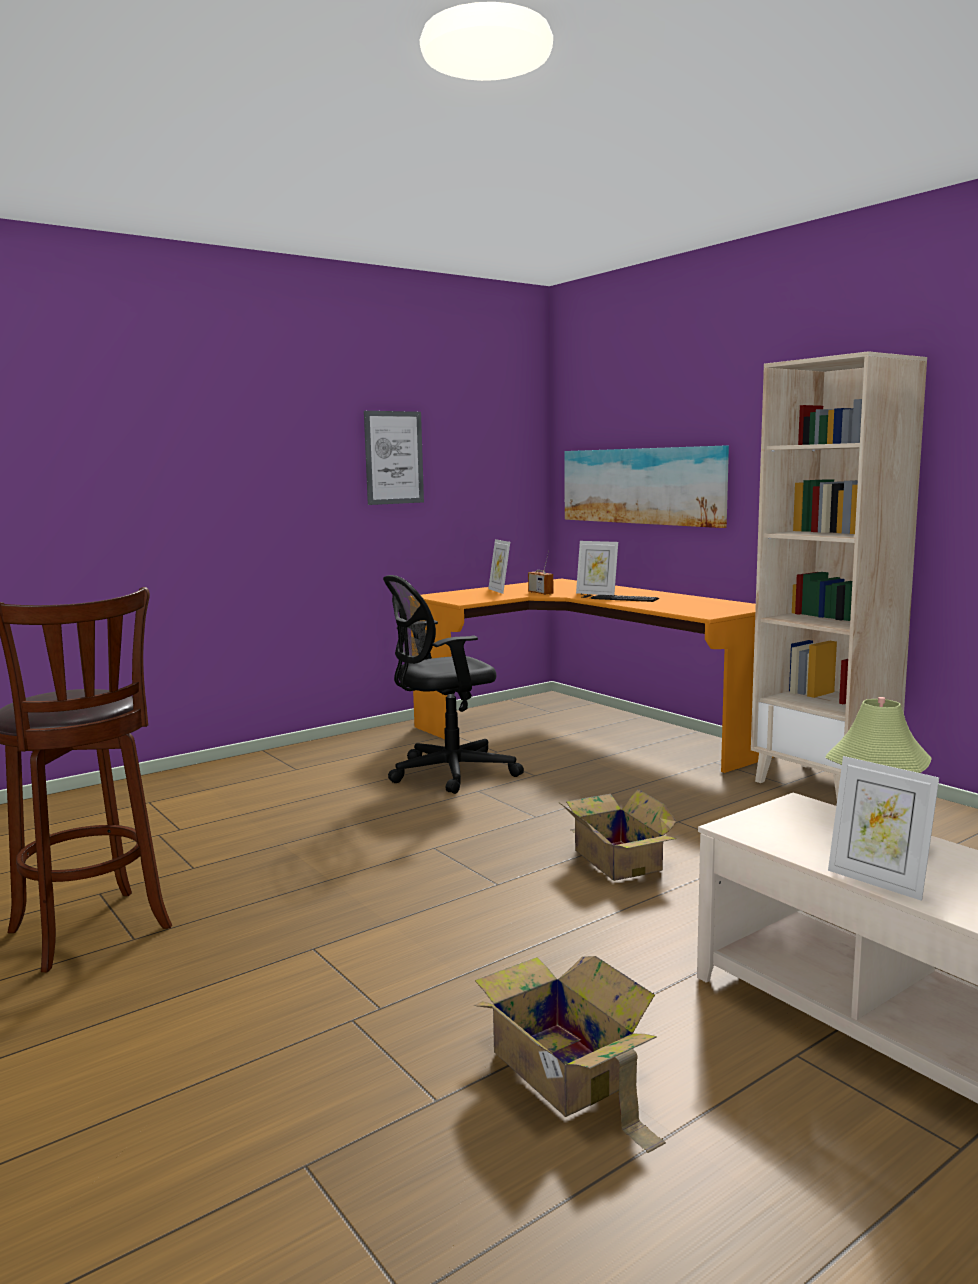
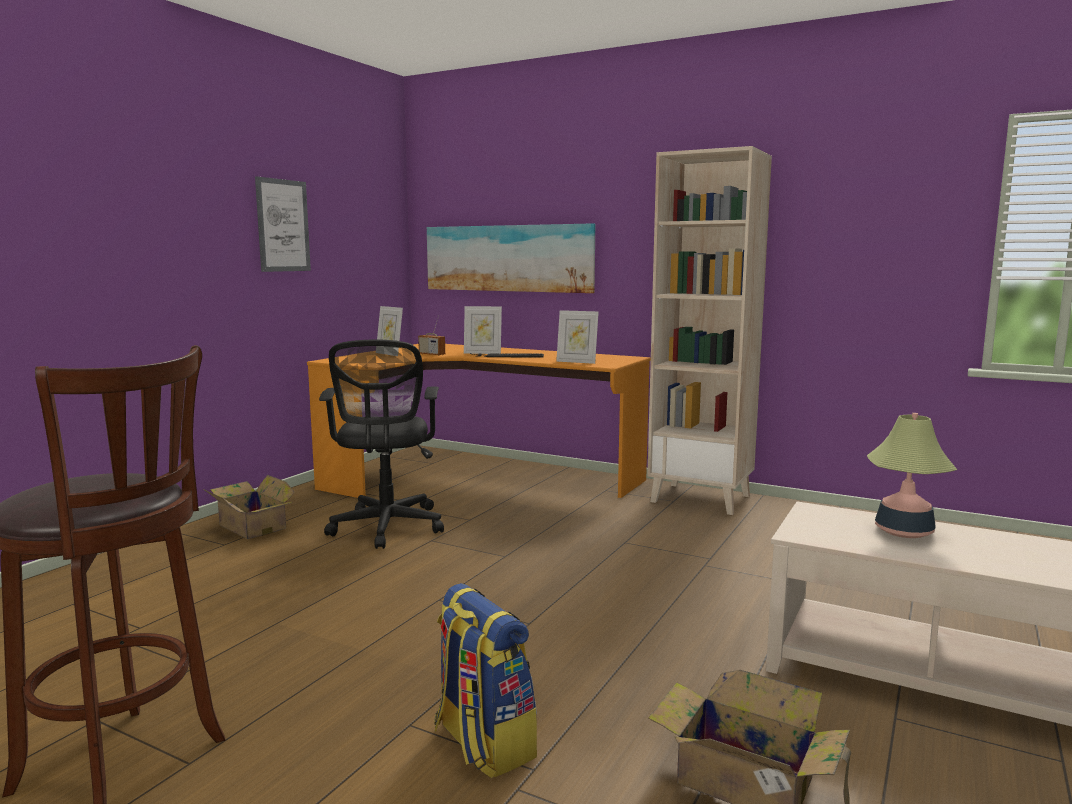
camera: 25 degrees left, 0 degrees up
black office chair [383,575,524,794] -> black office chair turned 45 degrees counterclockwise [319,339,444,549]
cardboard box [560,789,677,881] -> cardboard box moved to [203,475,295,539]
picture frame [828,756,939,901] -> picture frame moved to [556,310,599,364]
none -> backpack [434,583,537,778]

